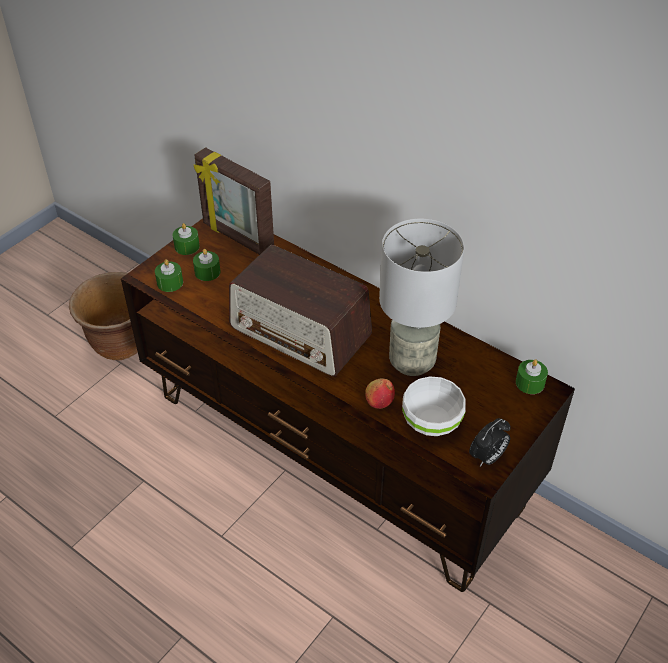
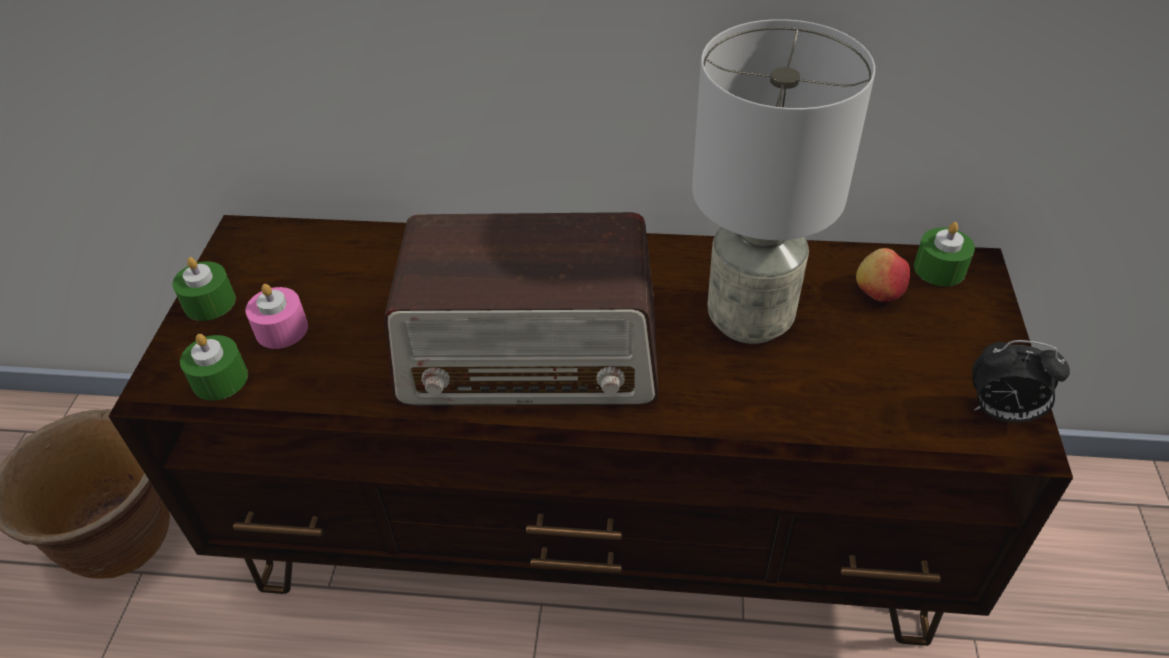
camera: 30 degrees left, 0 degrees up
green candle [193,249,221,281] -> pink candle [245,284,308,349]
picture frame [194,147,274,255] -> none
apple [365,378,395,409] -> apple moved to [856,248,910,302]
white bowl [402,376,466,436] -> none
alarm clock [469,418,511,466] -> alarm clock turned 90 degrees clockwise [972,340,1070,422]

